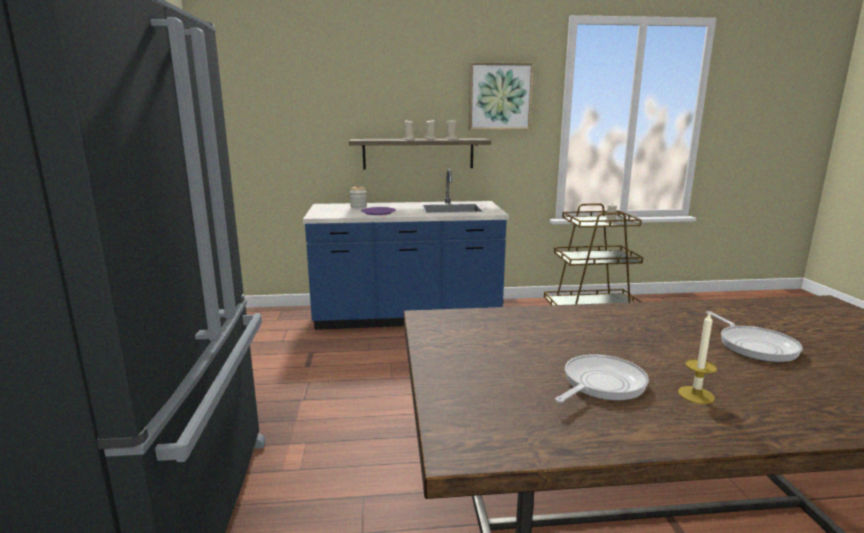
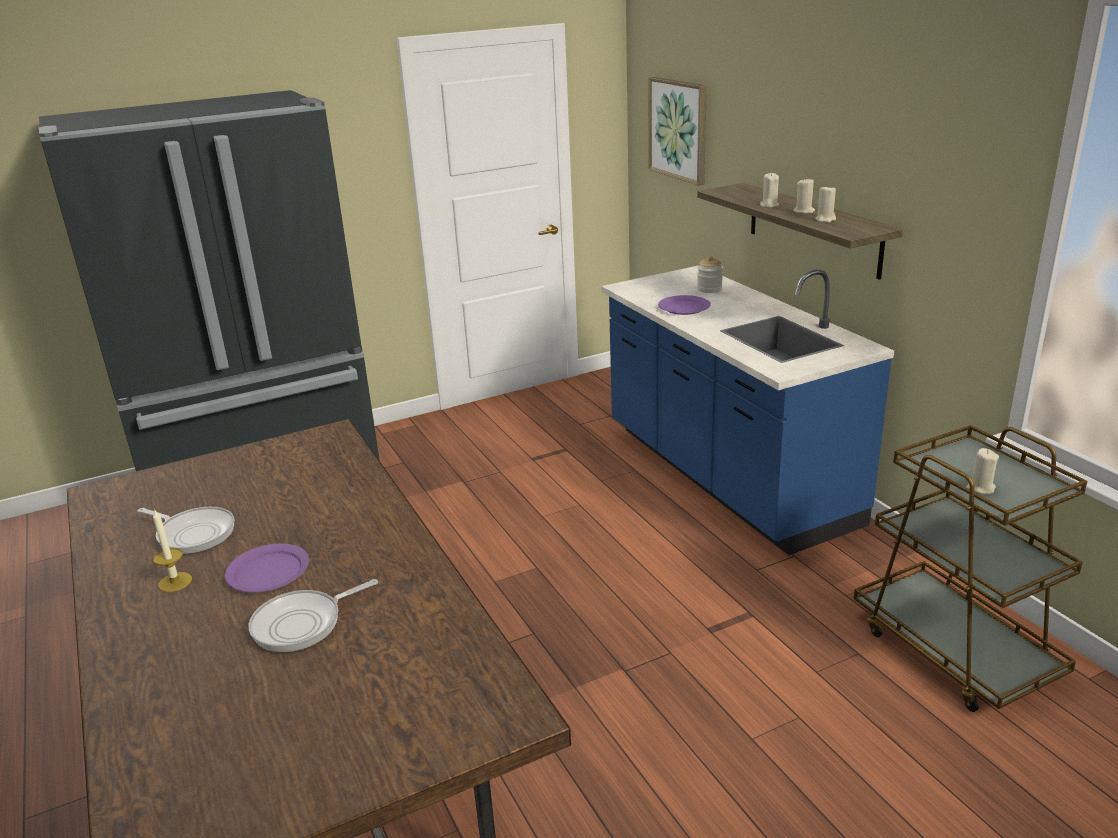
camera: 70 degrees right, 10 degrees up
picture [468,62,534,130] -> picture moved to [648,77,707,186]
none -> purple plate [225,543,309,592]

